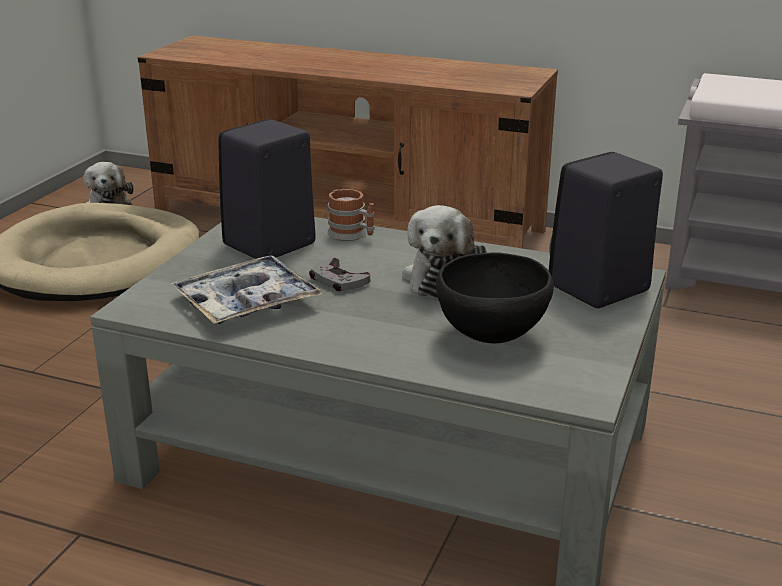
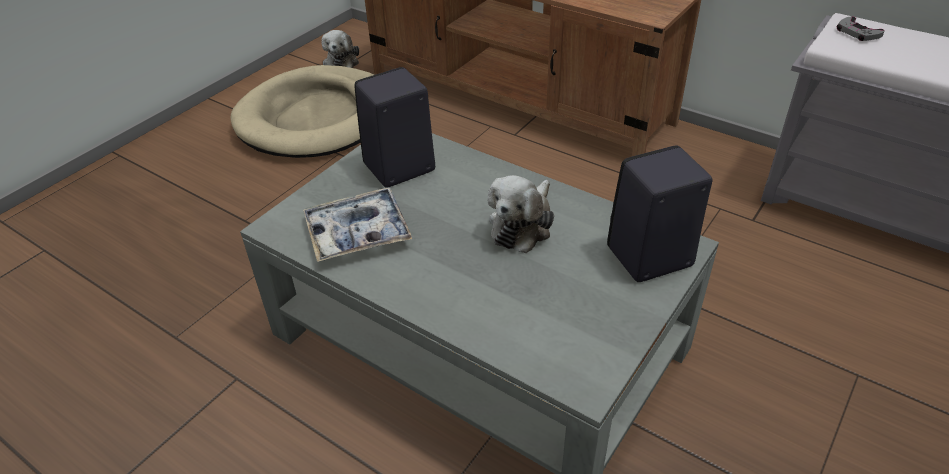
camera: 15 degrees right, 15 degrees up
grey game controller [309,258,370,291] -> grey game controller moved to [837,16,885,41]
mug [327,189,375,241] -> none
black bowl [436,252,554,343] -> none

